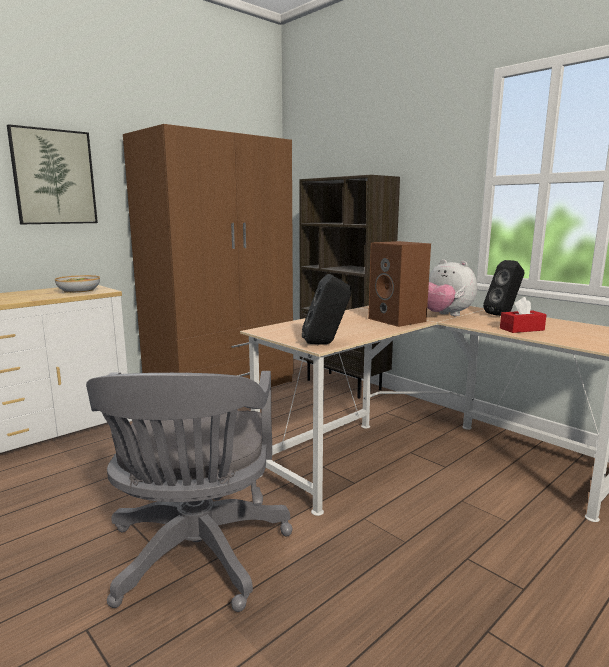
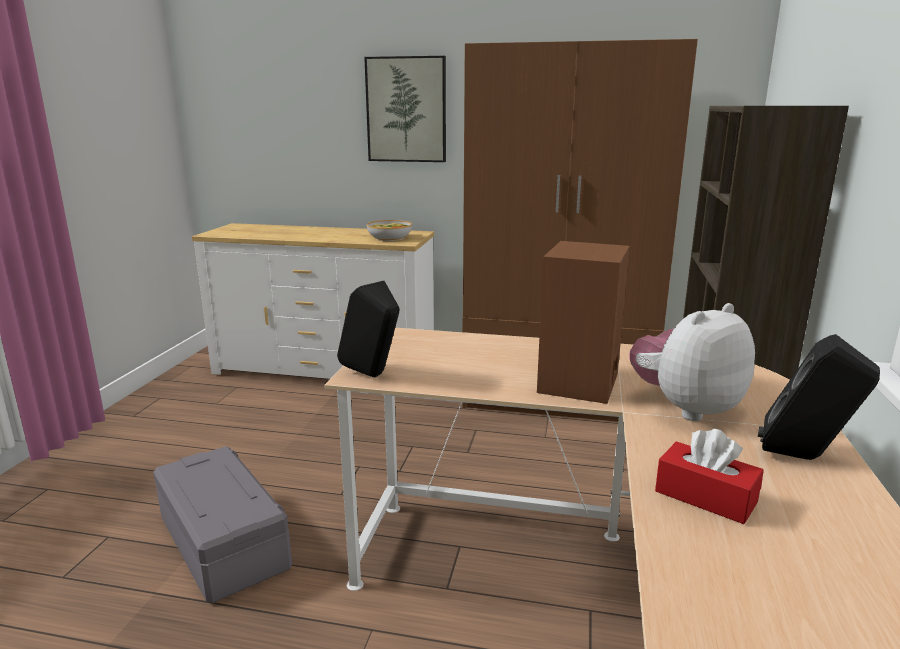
camera: 55 degrees right, 5 degrees up
grey office chair [86,371,293,612] -> grey storage box [153,446,292,603]
plush toy [427,259,477,316] -> plush toy turned 45 degrees clockwise [629,303,755,421]

